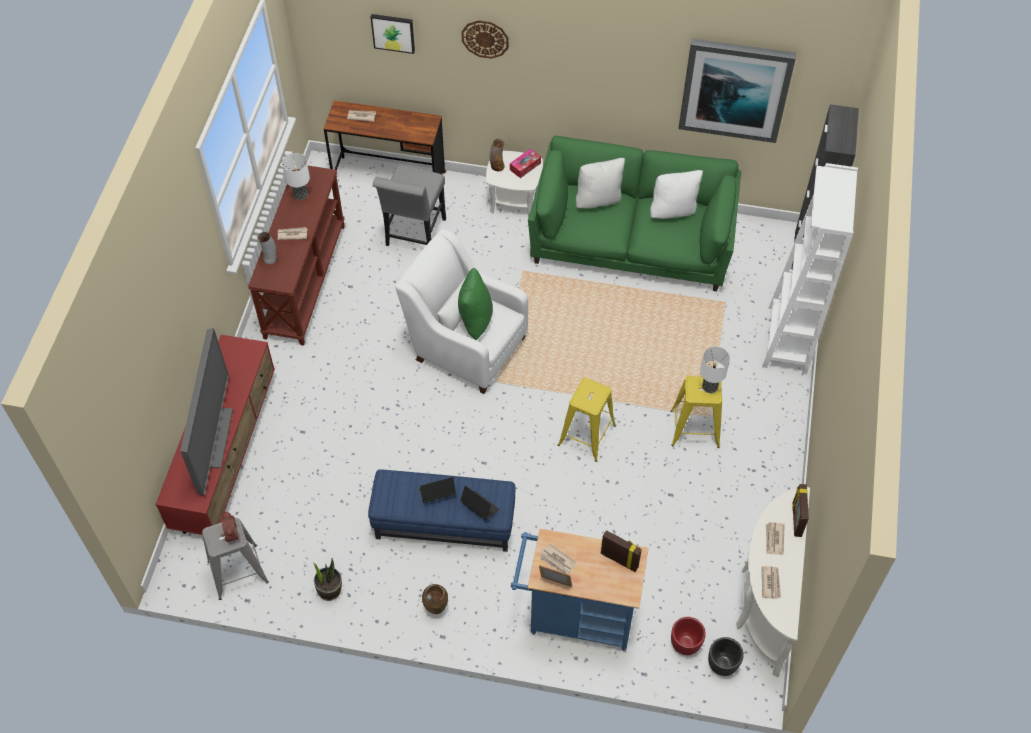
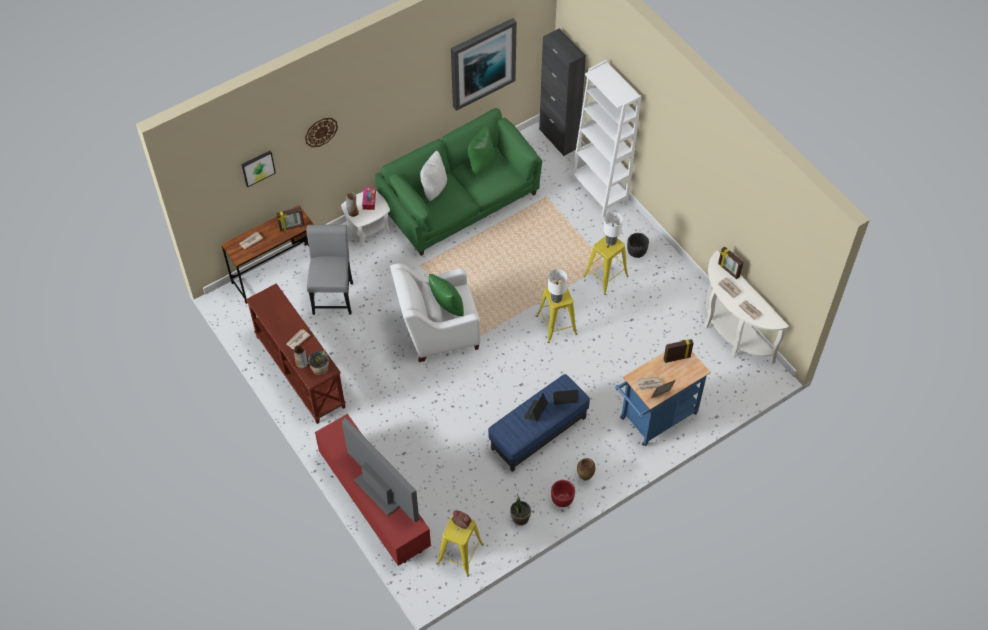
camera: 45 degrees left, 0 degrees up
grey stool [202,518,269,600] -> yellow stool [437,515,484,577]
table lamp [282,153,310,200] -> table lamp moved to [548,269,568,303]
grey chair [373,165,446,246] -> grey chair turned 150 degrees counterclockwise [306,224,353,315]
white pillow [650,170,703,219] -> green pillow [468,126,495,176]
red planter [671,617,706,655] -> red planter moved to [551,480,575,507]
black planter [708,637,744,676] -> black planter moved to [627,233,649,258]
none -> picture frame [276,207,305,232]
none -> potted plant [308,349,329,375]

